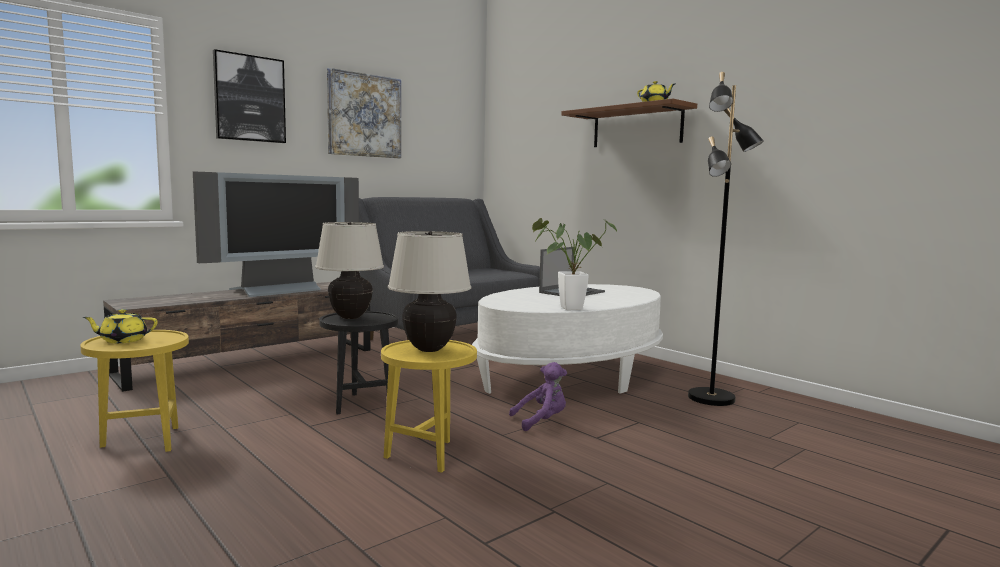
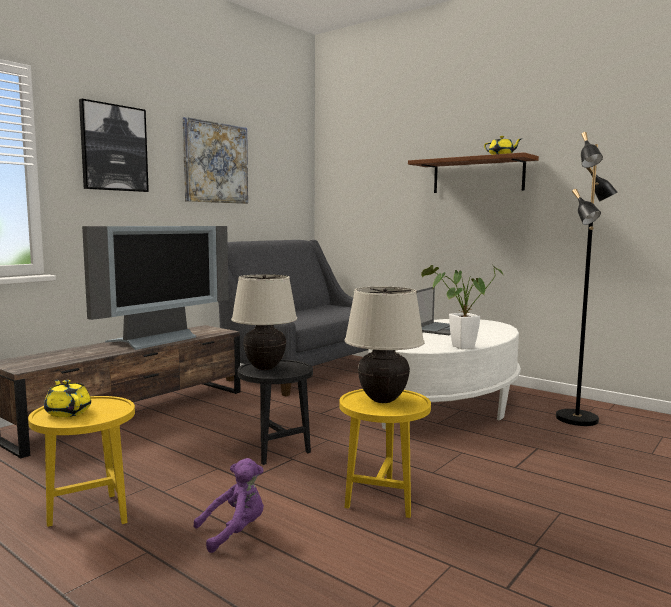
camera: 10 degrees left, 0 degrees up
yellow teapot [83,309,157,343] -> yellow teapot turned 75 degrees clockwise [44,380,91,417]
purple plush toy [509,362,567,431] -> purple plush toy moved to [193,458,264,553]

